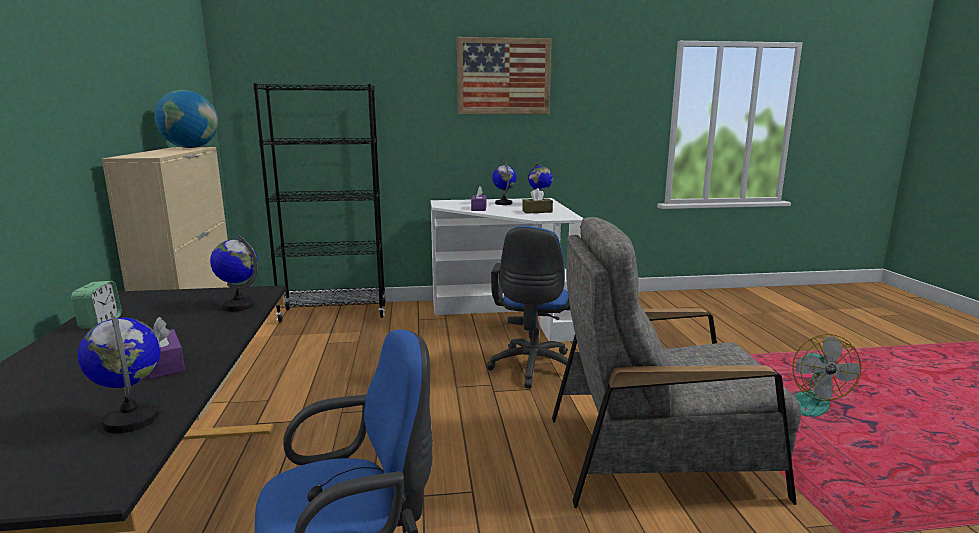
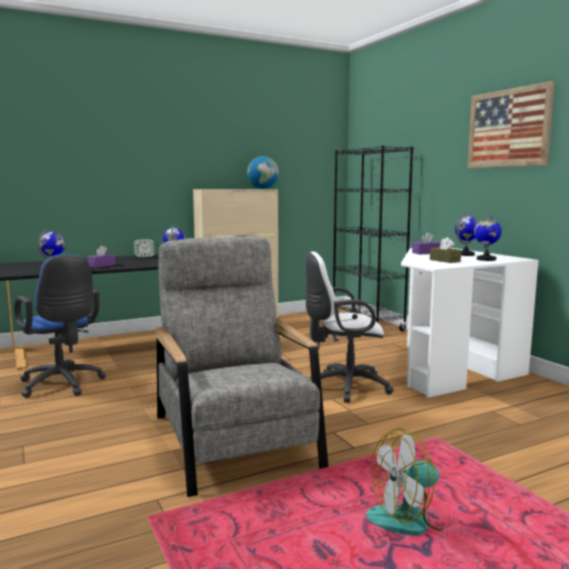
camera: 70 degrees right, 5 degrees down
blue office chair [486,226,570,388] -> white office chair [305,251,394,403]

